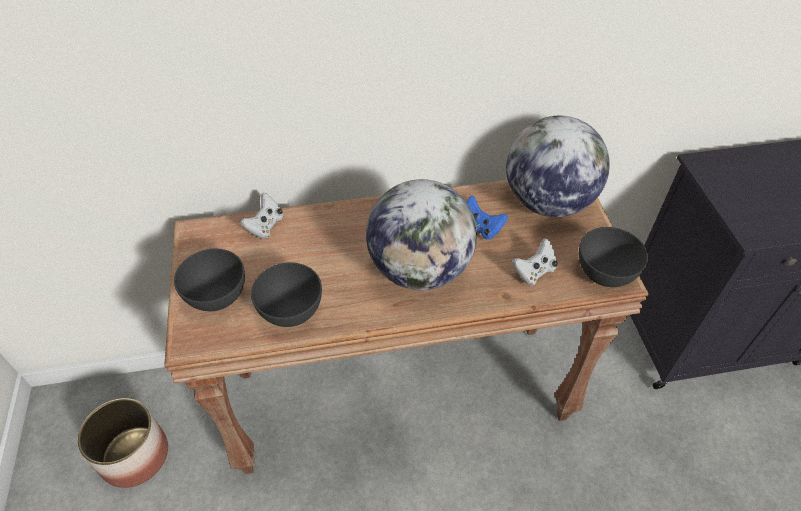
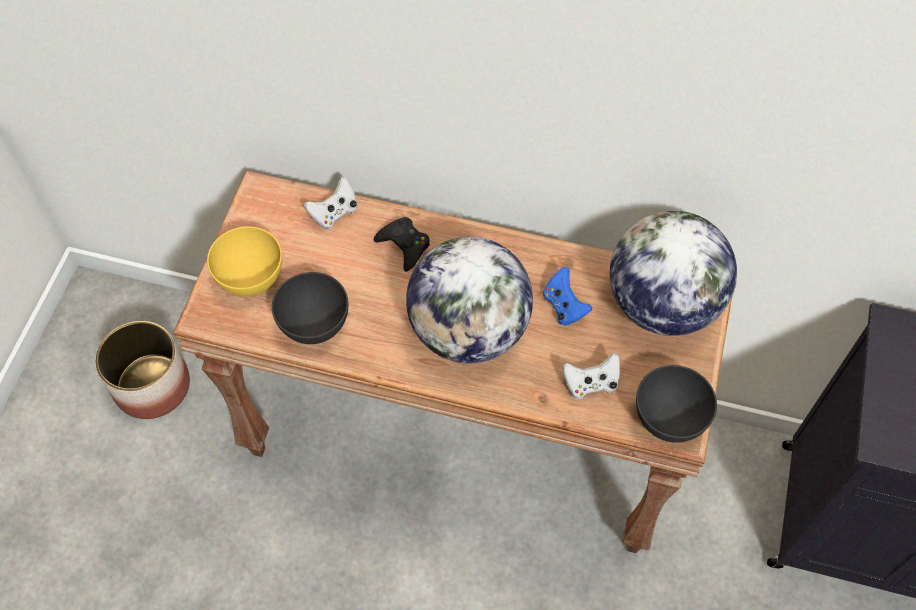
camera: 25 degrees right, 10 degrees up
grey bowl [174,249,245,311] -> yellow bowl [207,226,282,296]
none -> black game controller [374,217,430,272]

